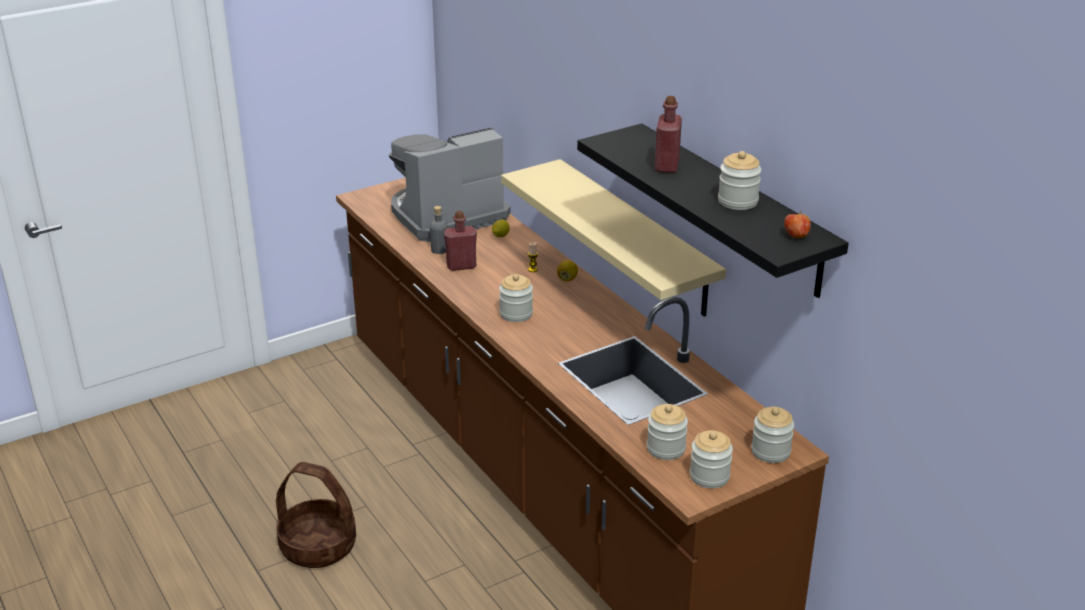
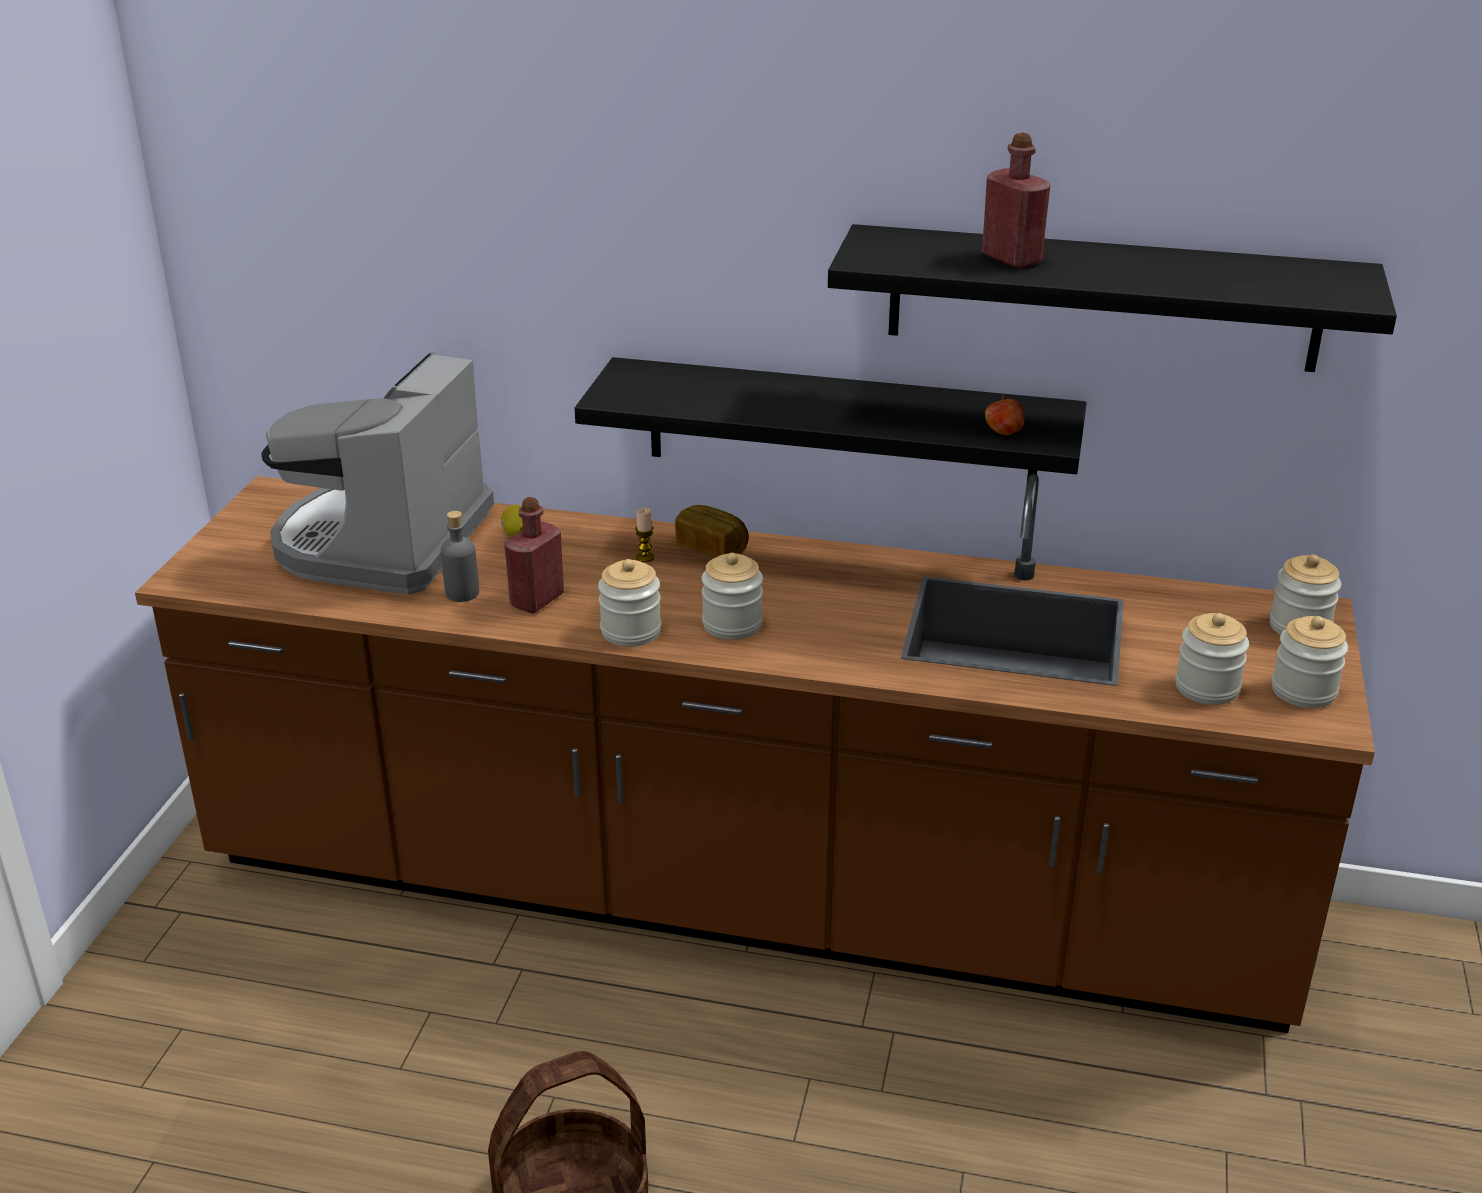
camera: 45 degrees left, 0 degrees up
beige shelf [501,159,726,317] -> black shelf [575,357,1087,487]
lemon [557,260,578,281] -> bread [675,505,749,558]
jar [718,151,762,210] -> jar moved to [598,559,661,647]
apple [784,211,811,238] -> apple moved to [985,395,1025,436]

